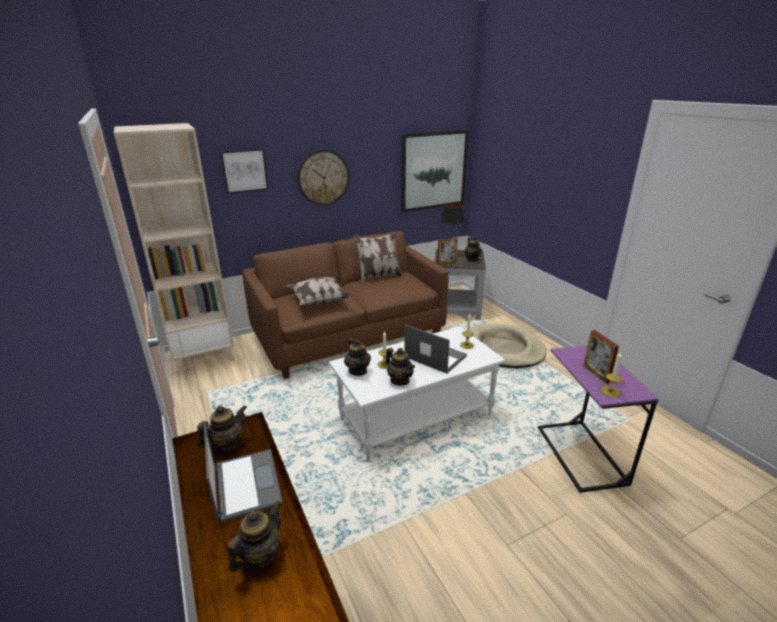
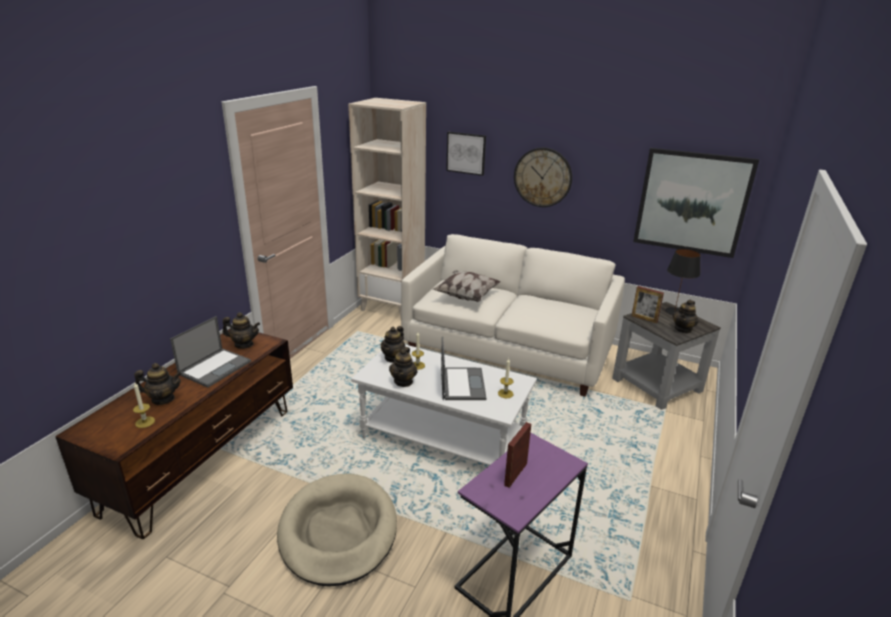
camera: 50 degrees right, 0 degrees up
brown sofa [243,232,449,379] -> white sofa [401,234,625,397]
pillow [352,231,402,283] -> none
beige dog bed [470,323,546,368] -> beige dog bed moved to [277,474,397,587]
candle [601,352,622,397] -> candle moved to [133,383,155,428]

